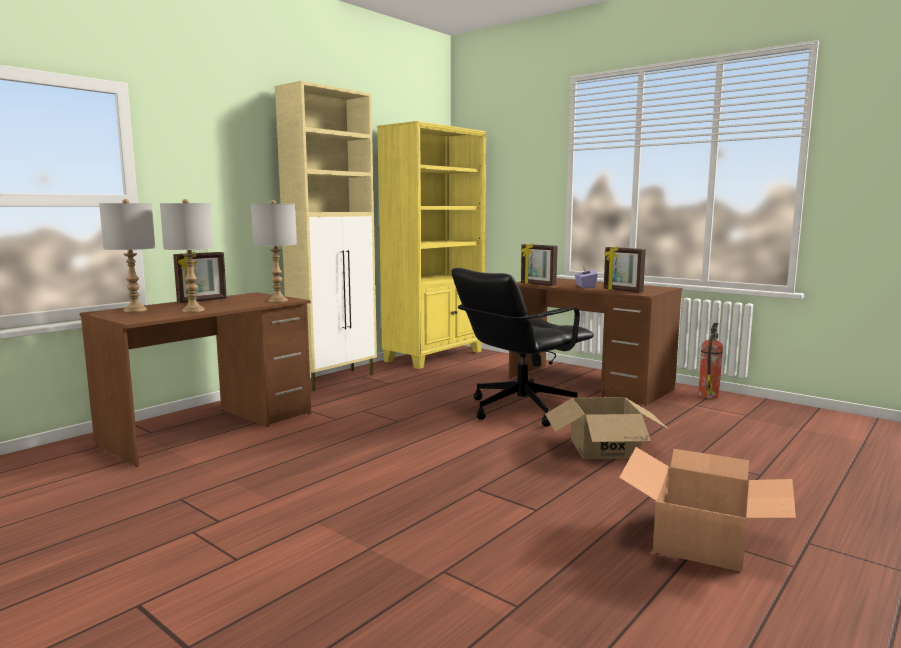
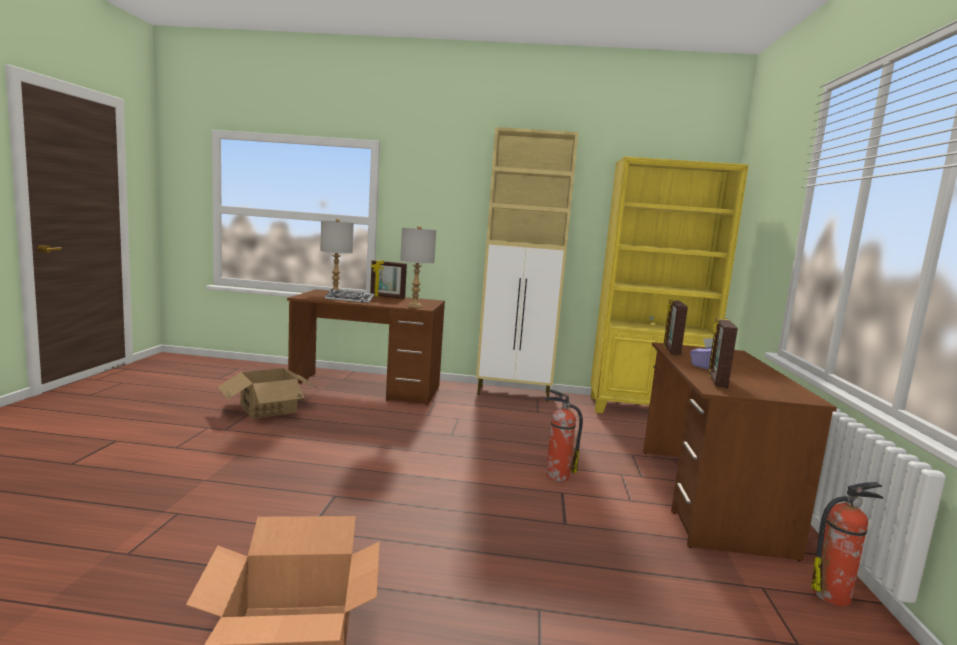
camera: 55 degrees right, 0 degrees up
grey table lamp [160,199,214,312] -> keyboard [325,289,374,303]
black office chair [451,268,594,427] -> fire extinguisher [543,389,583,482]
cardboard box [545,397,669,459] -> cardboard box moved to [218,368,318,419]

